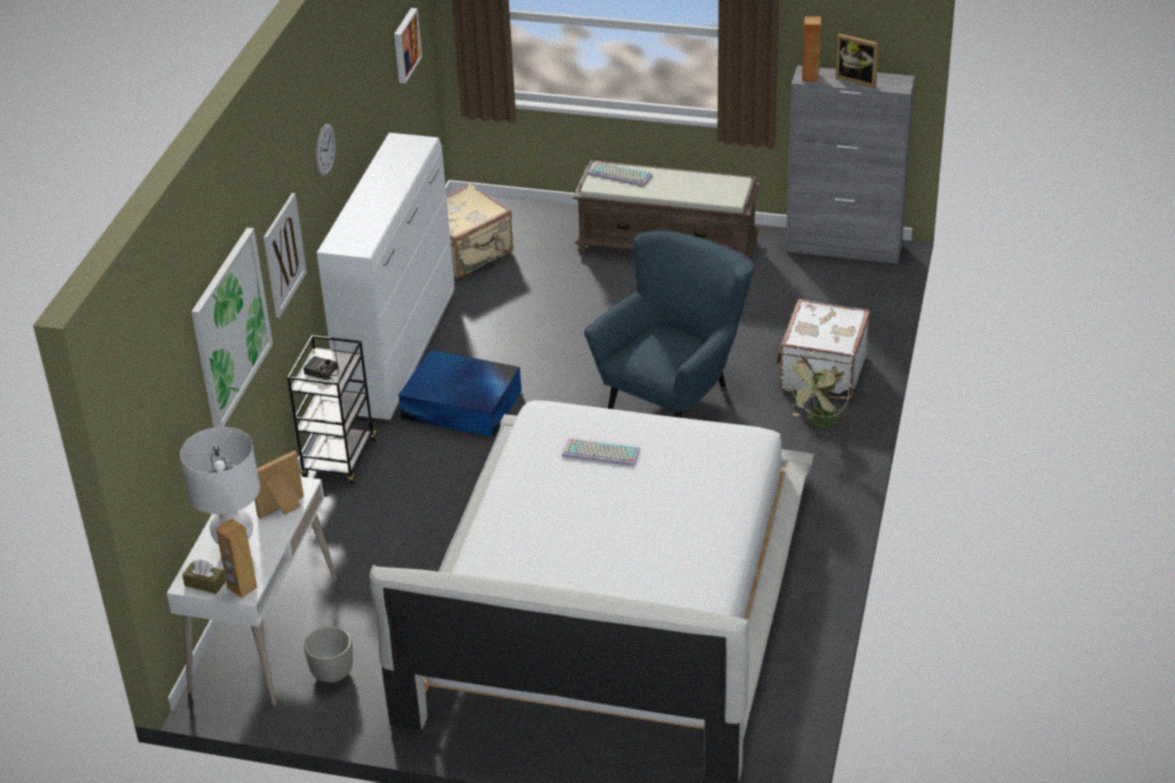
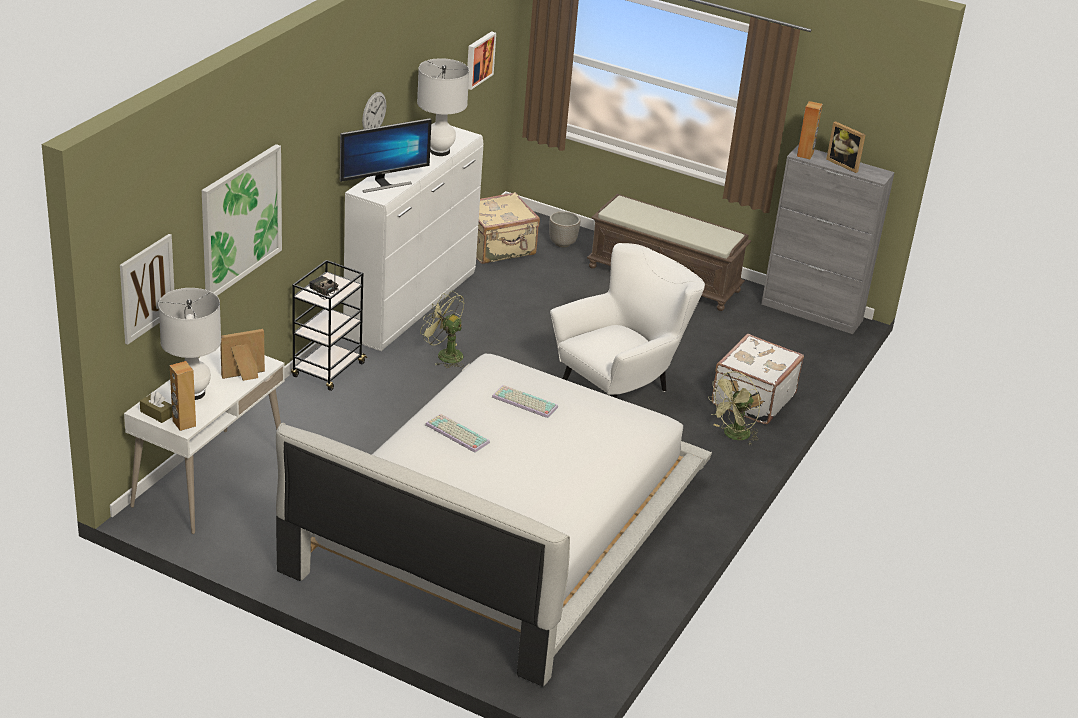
camera: 10 degrees right, 5 degrees down
picture [263,193,307,318] -> picture moved to [120,234,174,345]
planter [304,626,353,683] -> planter moved to [549,211,580,247]
blue storage box [399,349,521,437] -> green fan [420,291,464,368]
blue armchair [584,230,754,418] -> white armchair [550,243,705,398]
keyboard [587,161,652,186] -> keyboard moved to [425,414,490,453]
none -> monitor [340,118,432,193]
none -> white table lamp [417,58,469,156]

